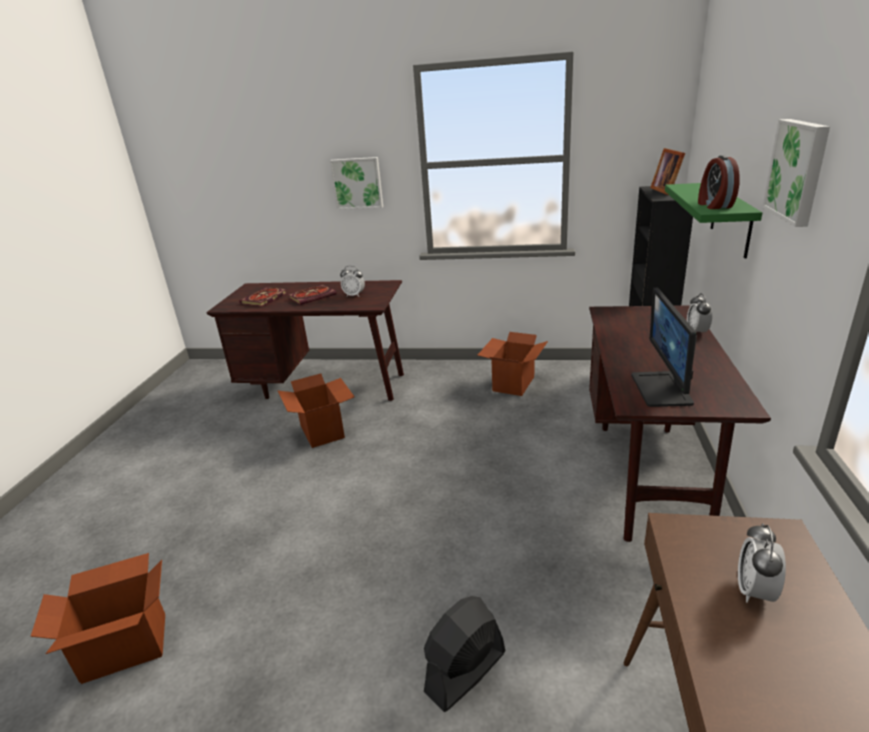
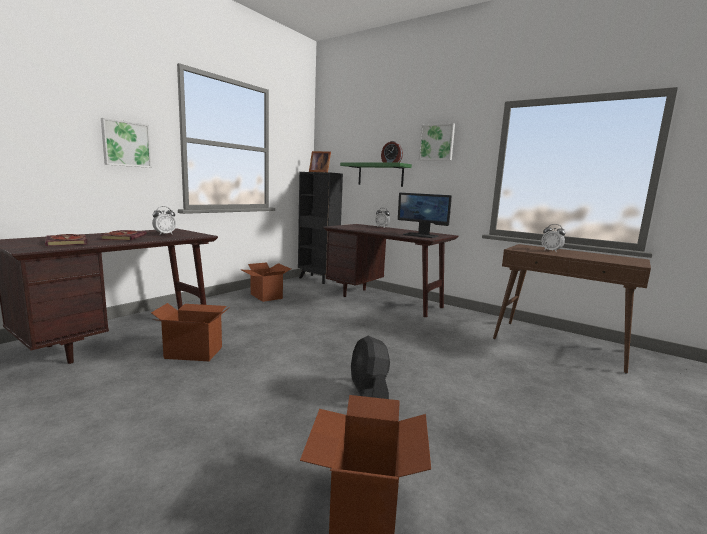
camera: 65 degrees left, 15 degrees down
black fan [424,596,505,712] -> black fan moved to [351,336,390,399]

